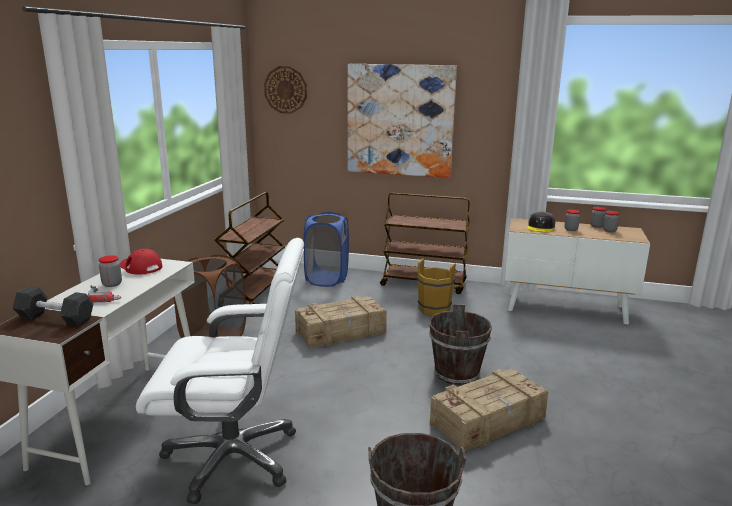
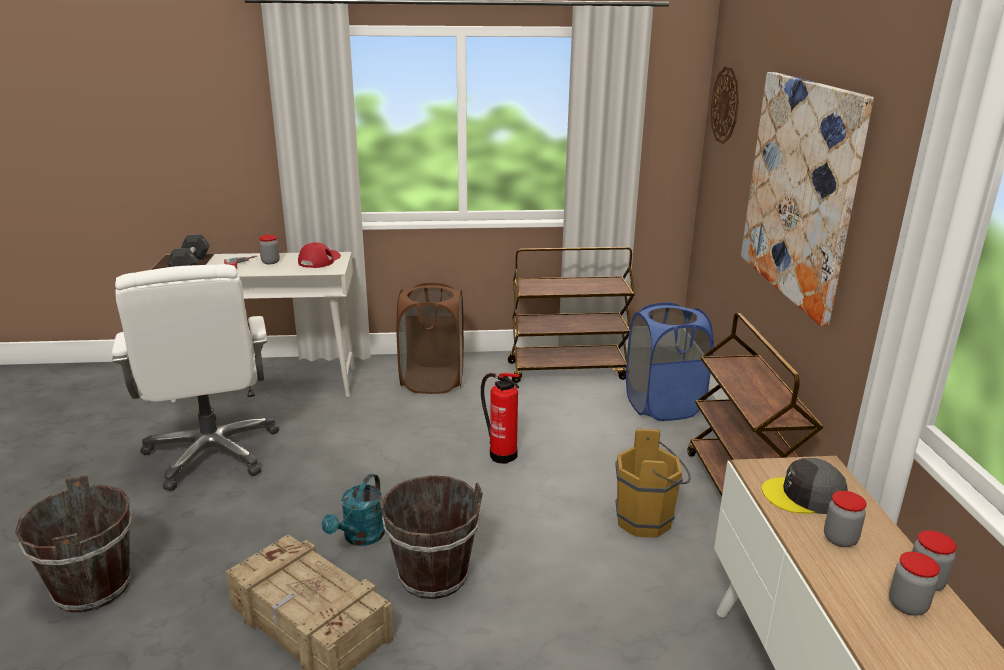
camera: 70 degrees right, 5 degrees up
crate [295,296,387,349] -> fire extinguisher [481,373,520,464]
none -> turquoise watering can [322,474,385,546]

